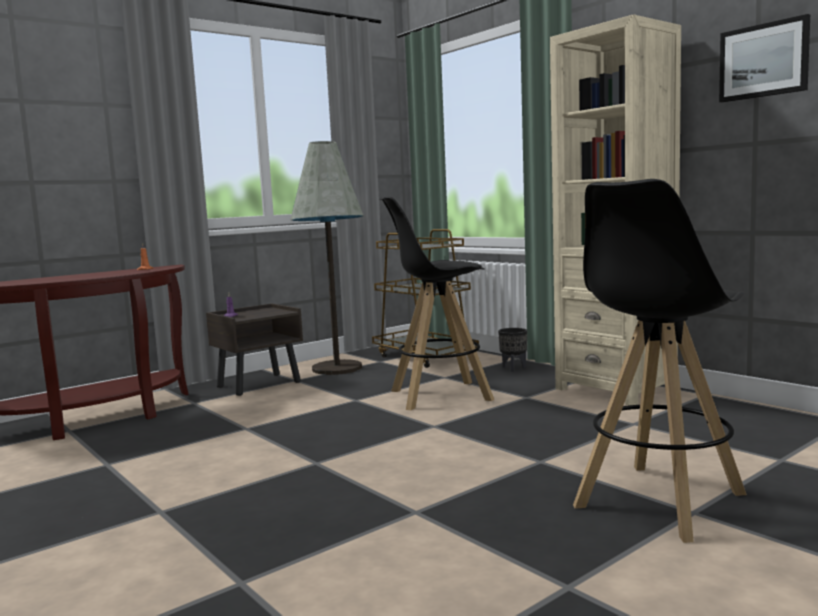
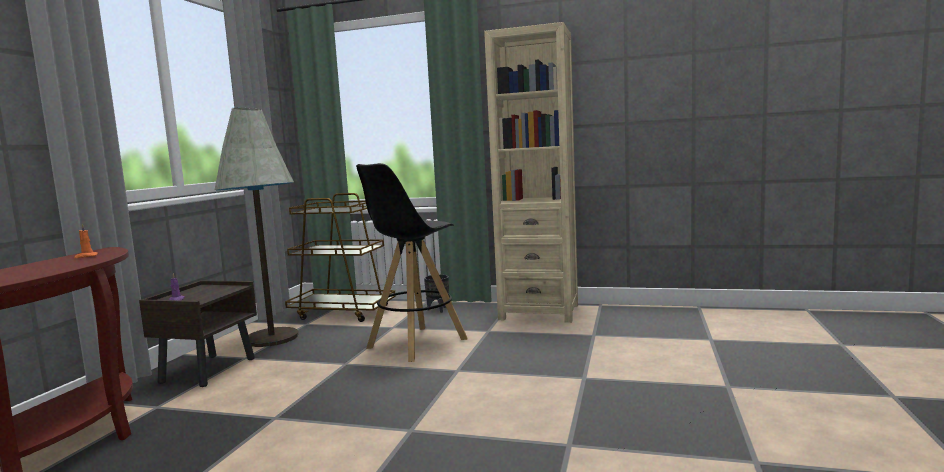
camera: 35 degrees left, 0 degrees up
black stool [573,179,747,543] -> none
picture [719,14,810,102] -> none

